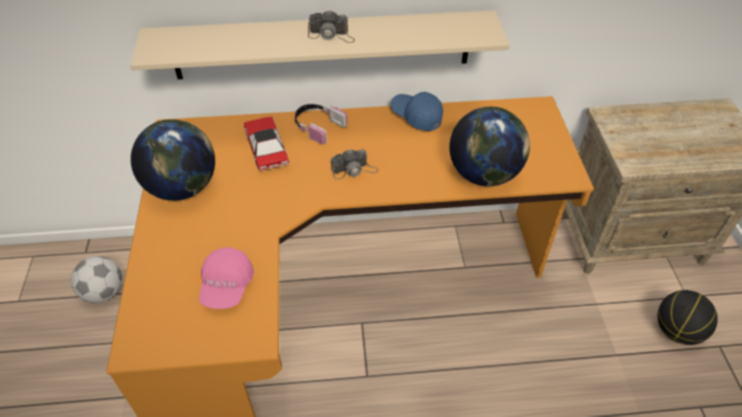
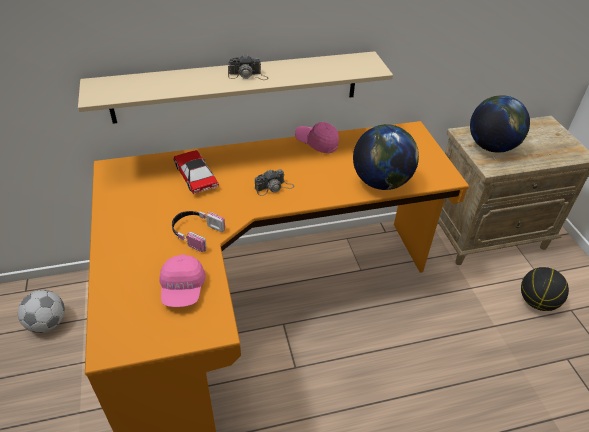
camera: 10 degrees left, 5 degrees down
globe [131,119,215,201] -> globe moved to [470,95,530,153]
headphones [295,104,348,145] -> headphones moved to [172,211,225,252]
blue cap [391,92,443,131] -> pink cap [295,122,339,153]

